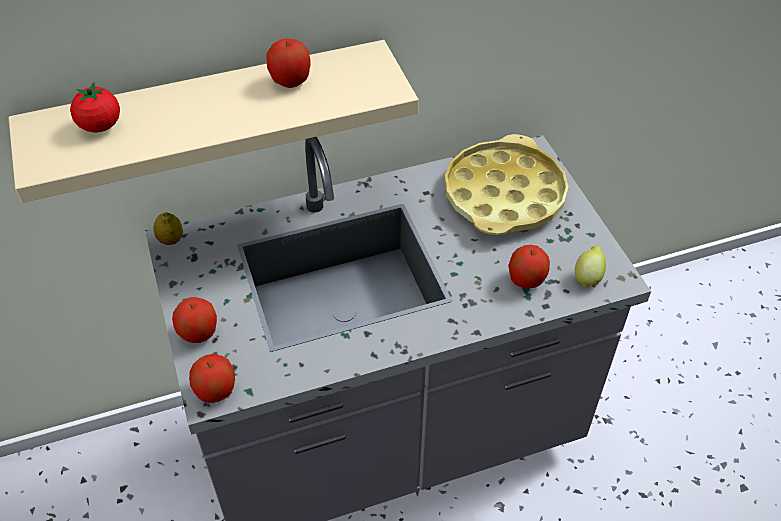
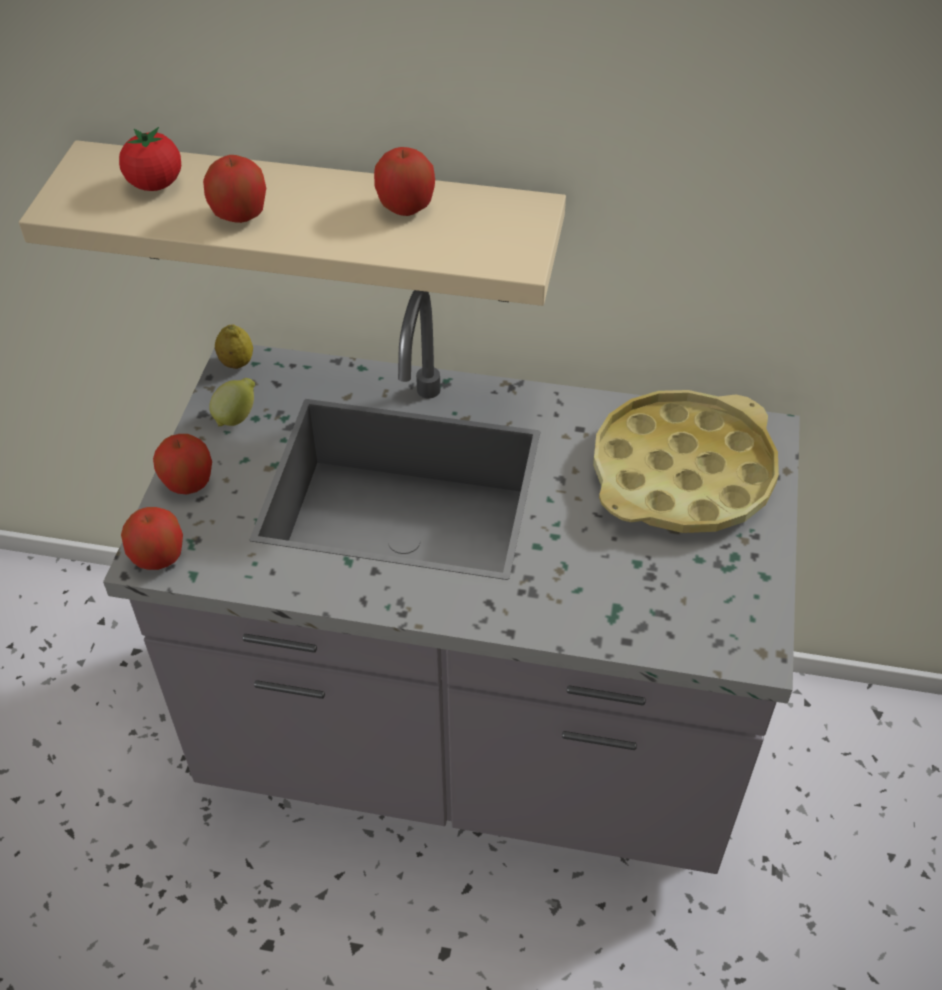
camera: 30 degrees right, 0 degrees up
apple [508,245,550,288] -> apple moved to [203,155,266,223]
lemon [575,246,606,289] -> lemon moved to [209,378,255,427]

